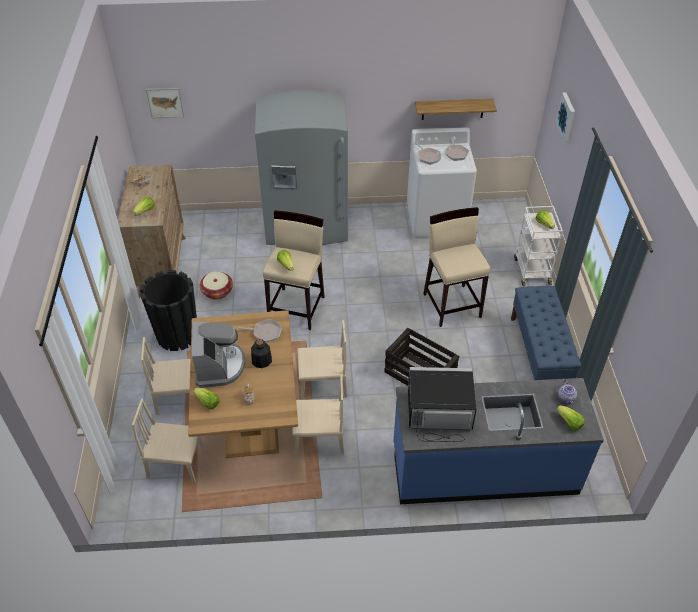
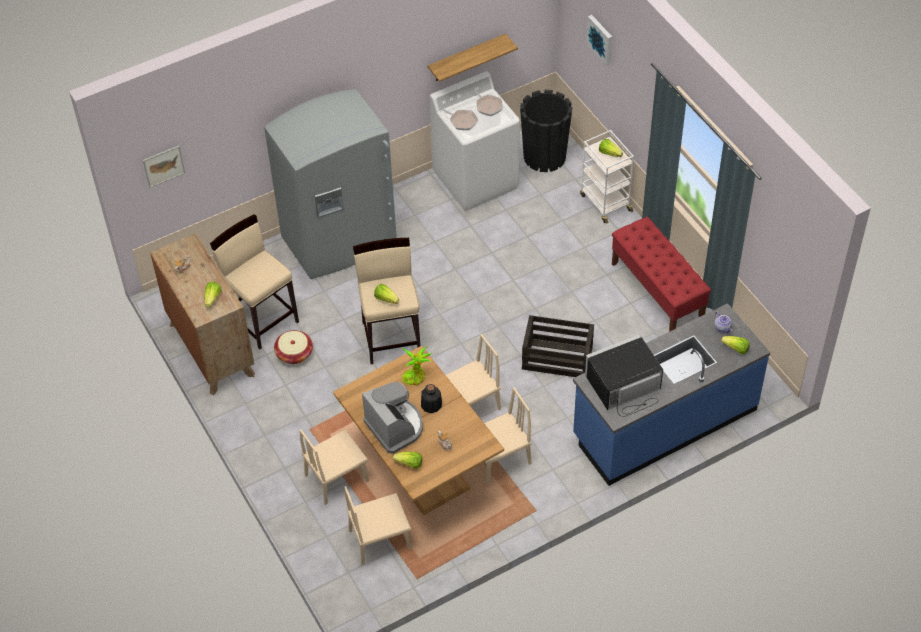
camera: 25 degrees left, 5 degrees up
black planter [140,270,197,351] -> black planter moved to [520,90,572,172]
frying pan [237,319,282,342] -> potted plant [402,346,431,385]
beige stool [423,207,491,327] -> beige stool moved to [210,214,299,350]
blue bench [511,286,581,380] -> red bench [612,217,711,332]

